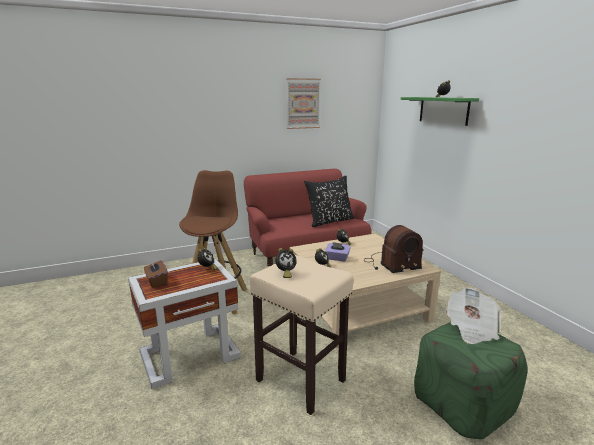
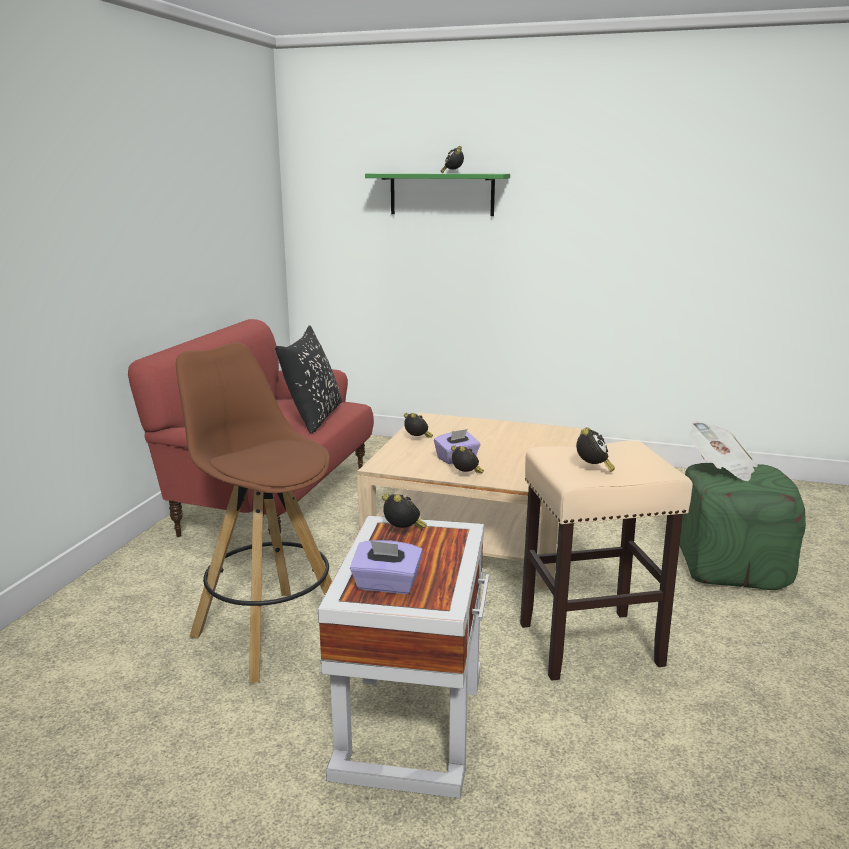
camera: 50 degrees left, 0 degrees up
brown tissue box [144,260,168,288] -> purple tissue box [350,540,423,594]
picture [286,78,321,129] -> none
radio [365,225,423,273] -> none

